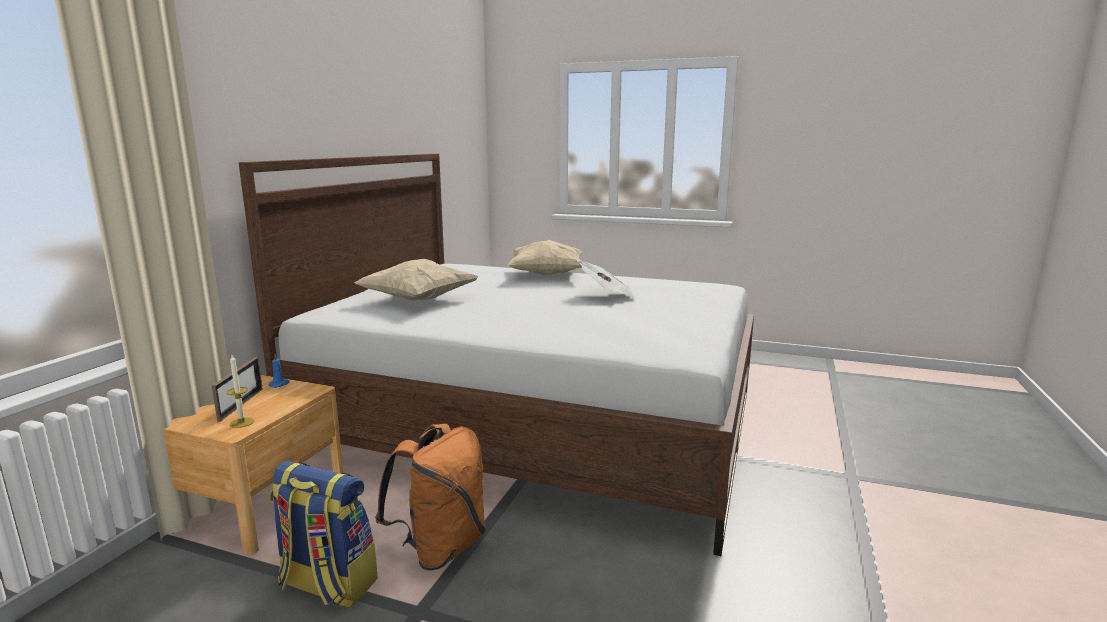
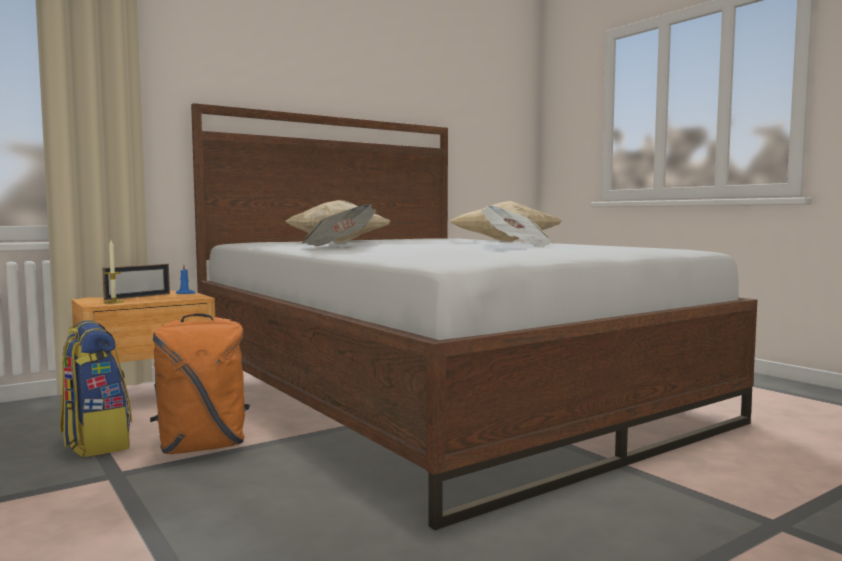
camera: 35 degrees right, 10 degrees down
none -> newspaper [301,204,376,246]

